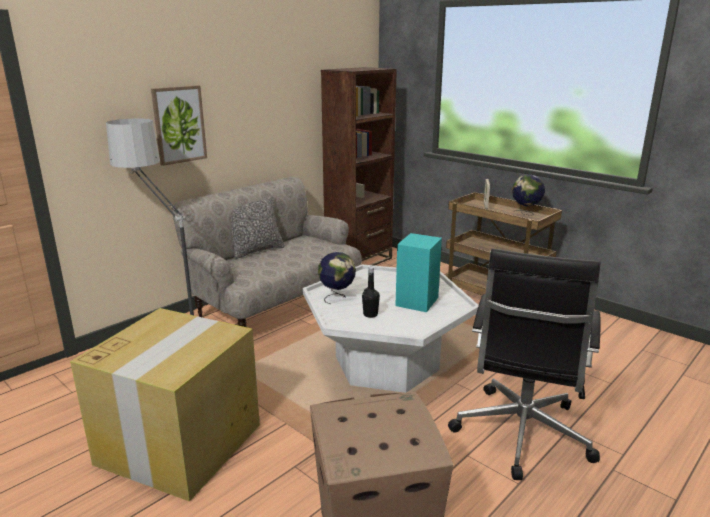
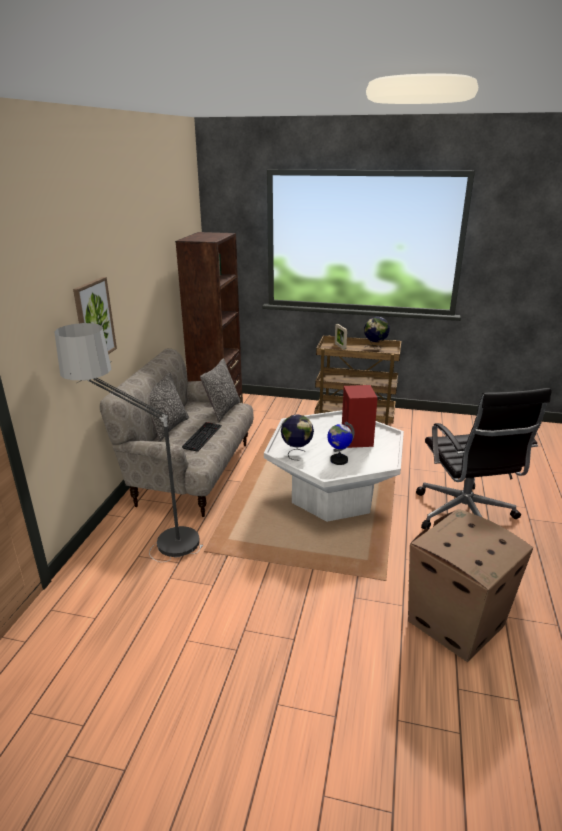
camera: 30 degrees left, 5 degrees up
cardboard box [70,308,260,501] -> none
black bottle [362,267,380,318] -> globe [327,422,355,465]
turquoise speaker [395,233,442,312] -> red speaker [342,385,378,448]
none -> keyboard [182,422,222,452]
none -> pillow [200,358,241,423]

